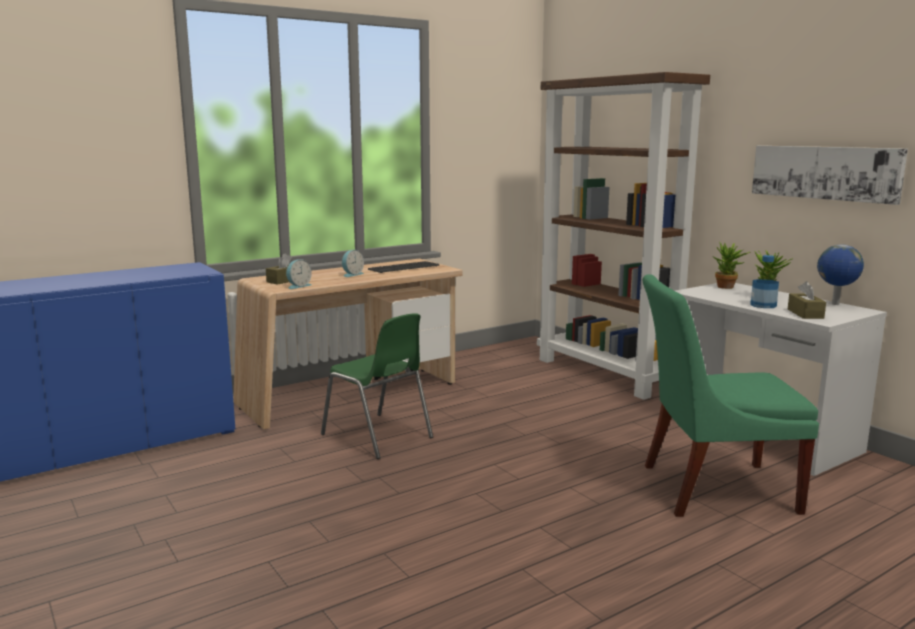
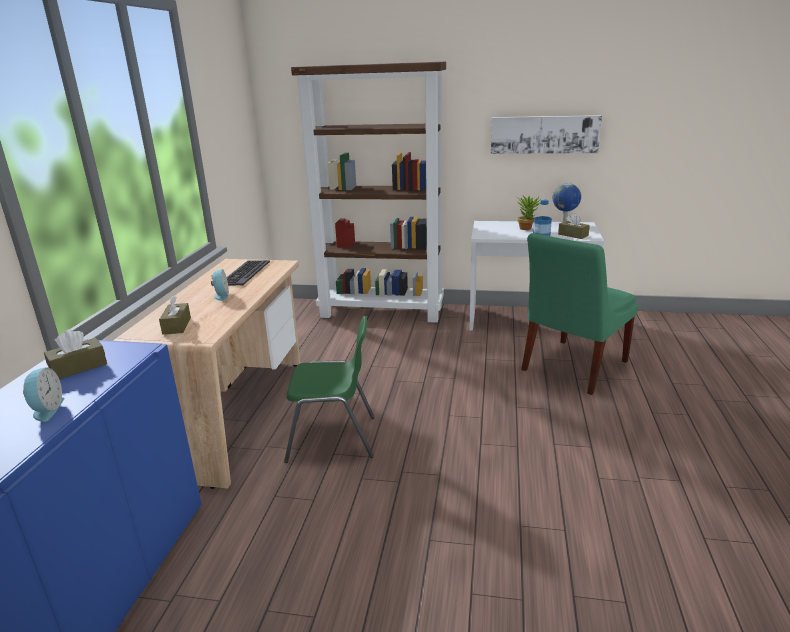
camera: 45 degrees left, 10 degrees up
alarm clock [286,259,312,289] -> alarm clock moved to [23,367,65,422]
potted plant [713,242,750,289] -> none
none -> brown tissue box [44,329,107,379]

